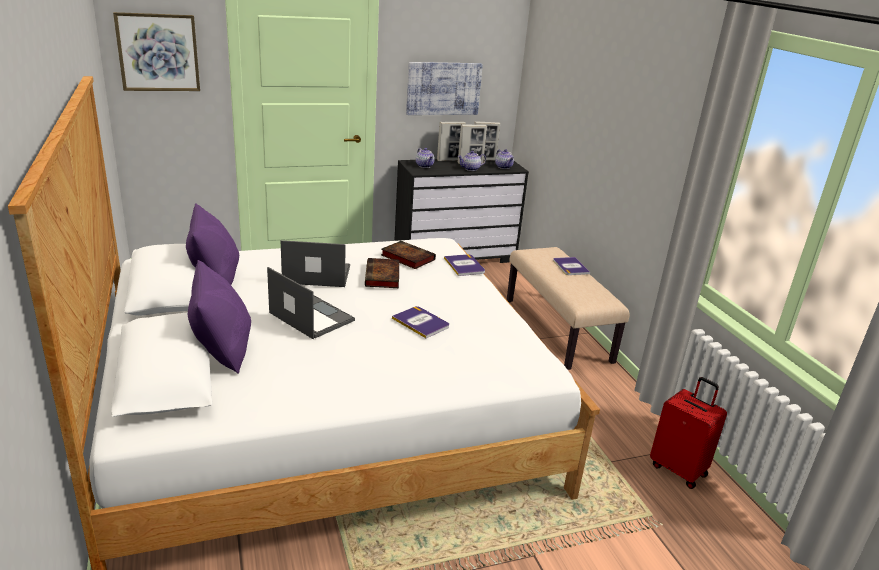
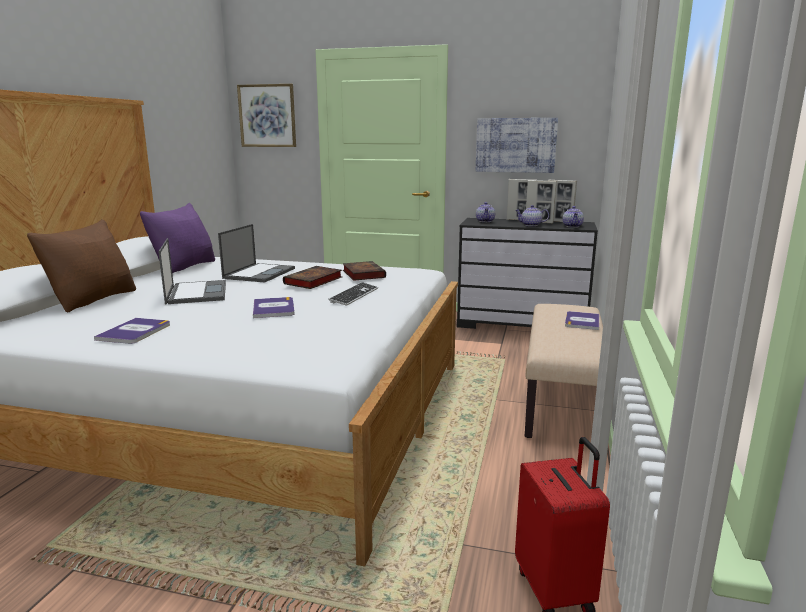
camera: 35 degrees right, 10 degrees down
purple pillow [188,260,251,373] -> brown pillow [27,219,136,312]
laptop [281,240,350,287] -> laptop turned 75 degrees clockwise [218,224,295,282]
book [444,254,485,276] -> book moved to [94,318,170,344]
none -> keyboard [328,282,378,306]

